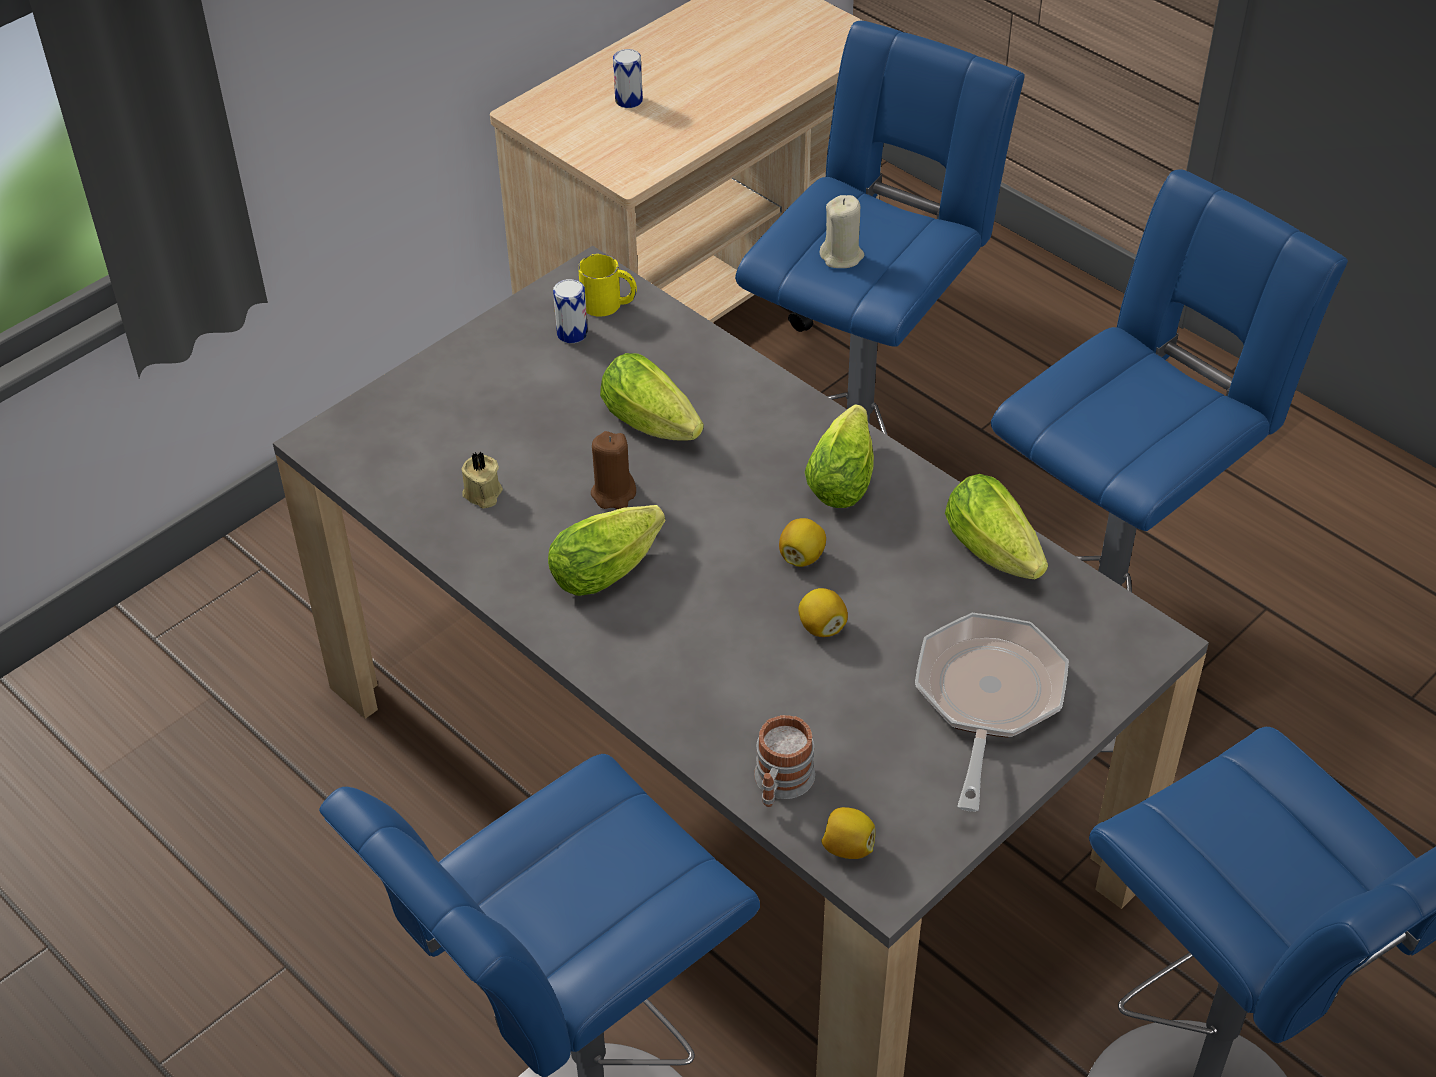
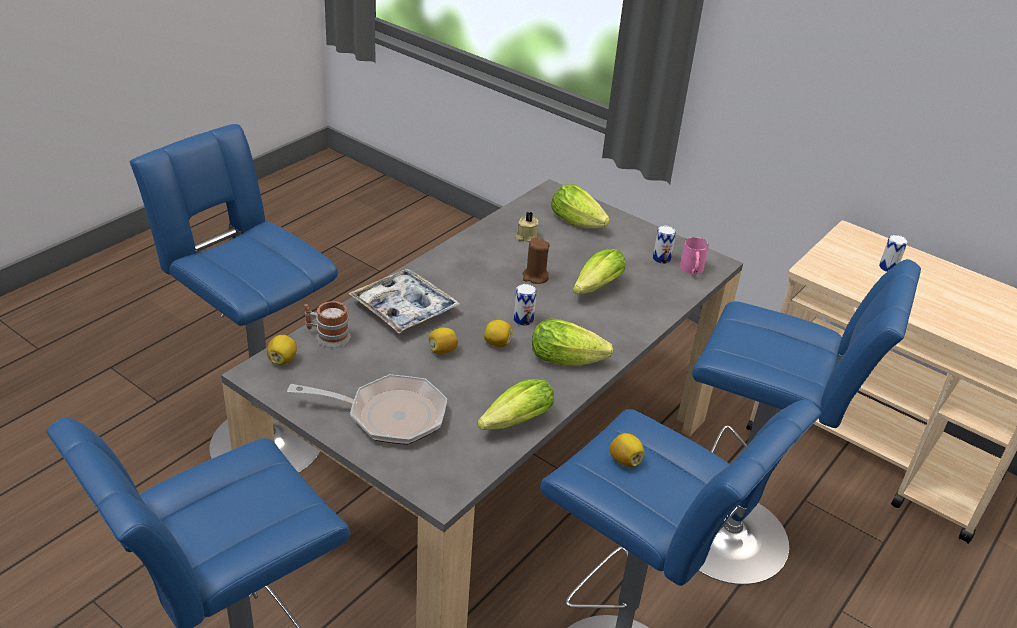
camera: 80 degrees right, 10 degrees down
lettuce [548,505,665,596] -> lettuce moved to [551,184,610,228]
yellow mug [578,254,637,317] -> pink mug [680,237,709,275]
beige candle [820,195,864,268] -> none
none -> tray [348,269,460,333]
none -> can [514,284,537,326]
none -> lemon [609,433,644,467]

